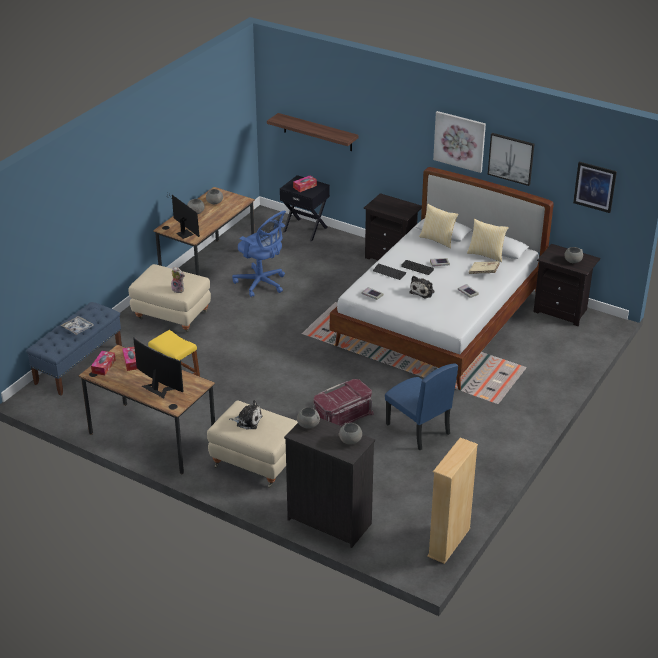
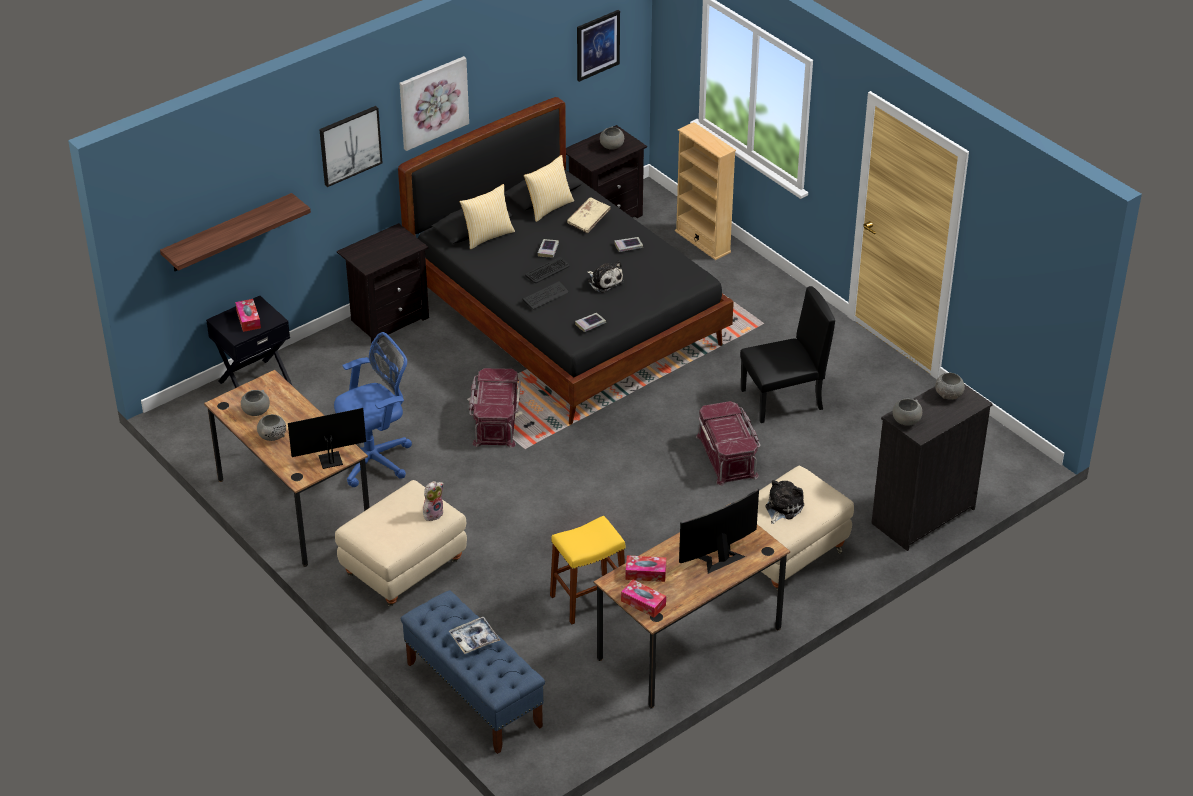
camera: 70 degrees left, 5 degrees up
white bed [330,167,554,390] -> black bed [398,97,734,425]
blue chair [385,363,458,450] -> black chair [740,286,835,423]
beige bookcase [427,437,478,564] -> beige bookcase moved to [675,122,736,260]
picture [488,133,534,186] -> picture moved to [319,106,382,187]
none -> red storage box [469,368,521,448]

